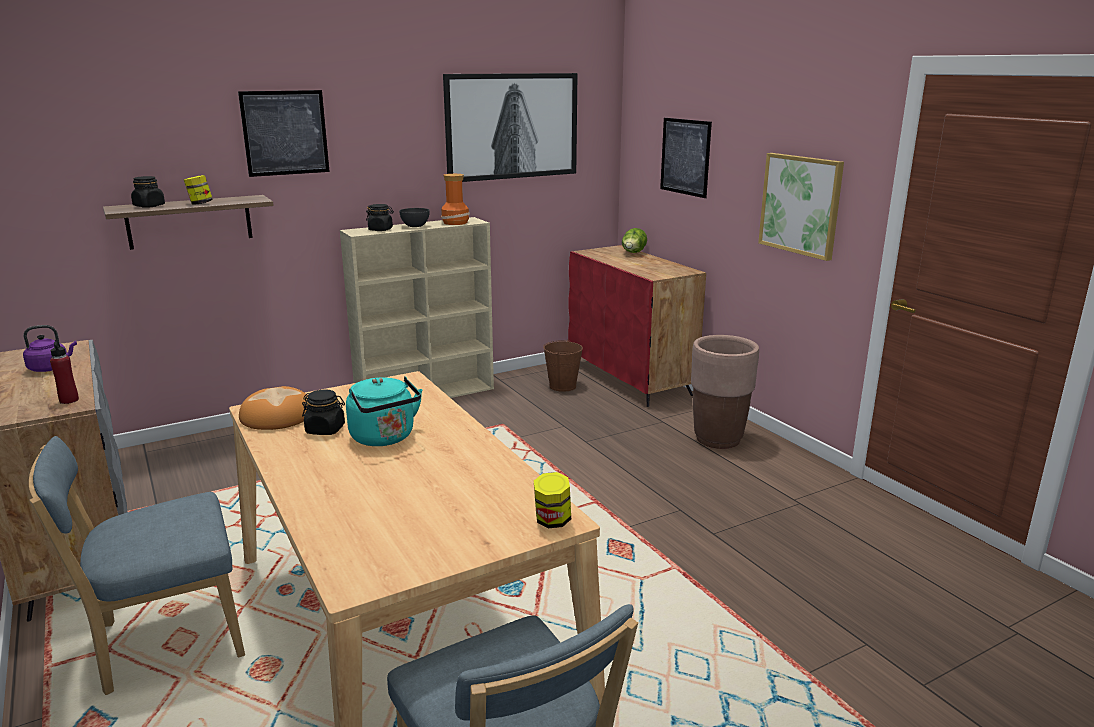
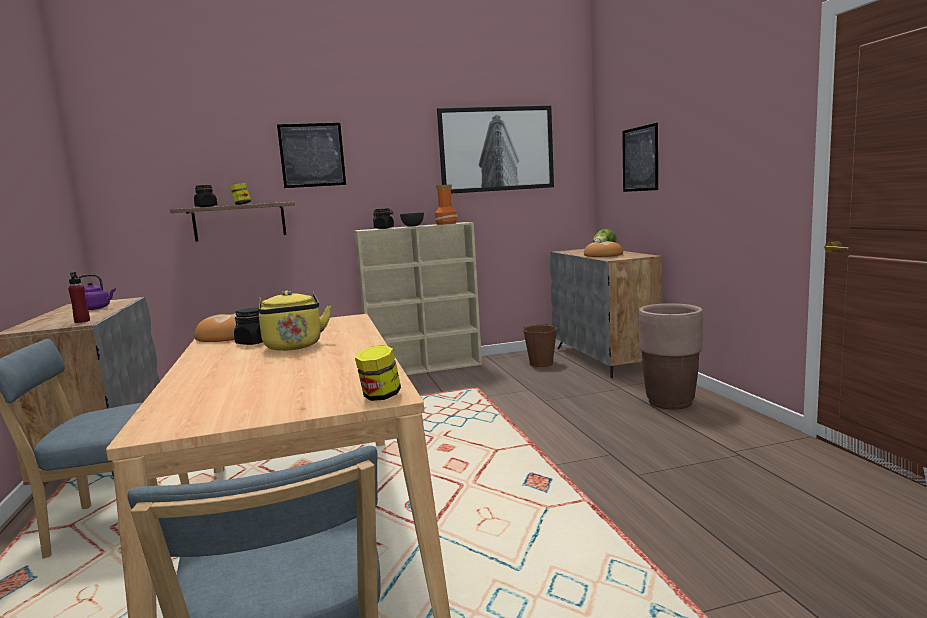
camera: 15 degrees right, 10 degrees down
turquoise kettle [346,376,422,446] -> yellow kettle [259,291,331,351]
red cabinet [568,245,706,407] -> grey cabinet [550,249,662,378]
picture [758,153,844,261] -> none
none -> bread [584,241,623,257]

